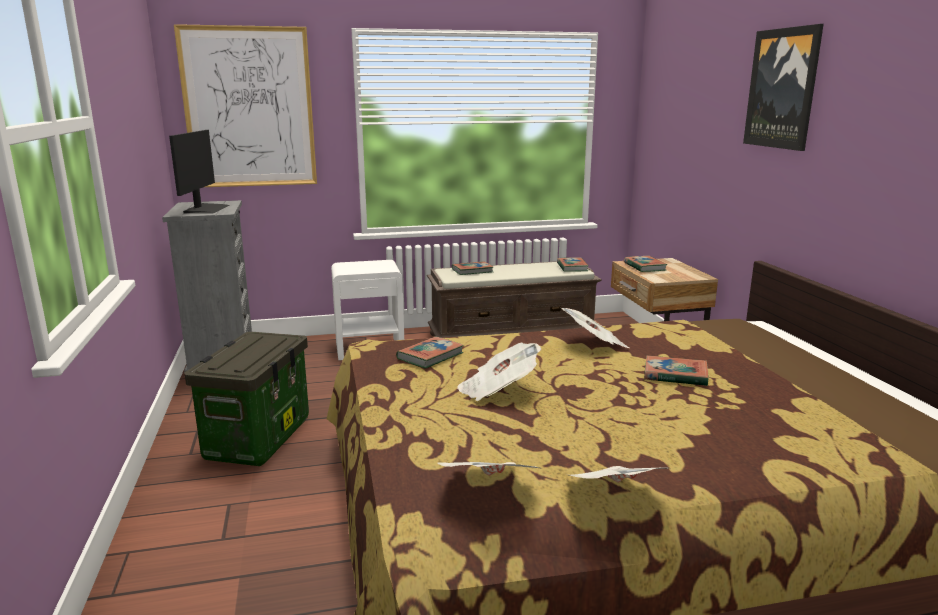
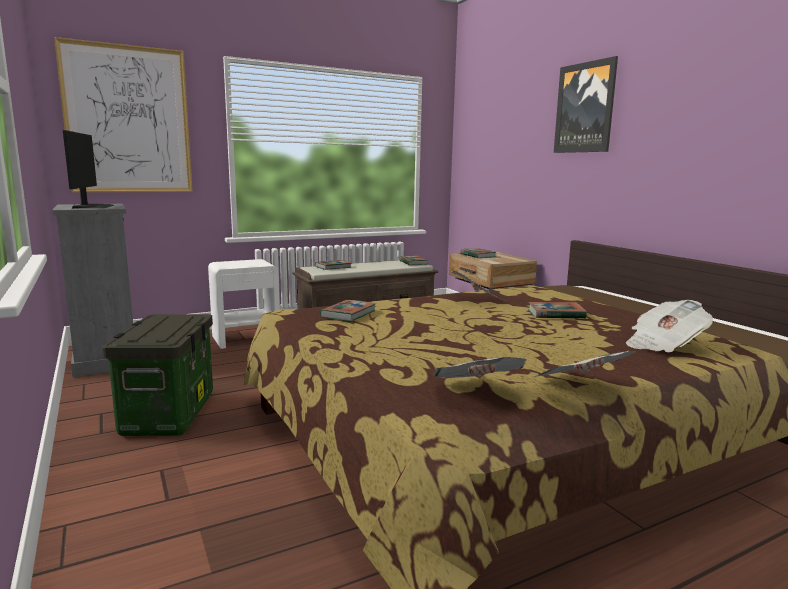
camera: 15 degrees left, 5 degrees down
newspaper [457,343,541,401] -> newspaper moved to [626,300,713,352]

